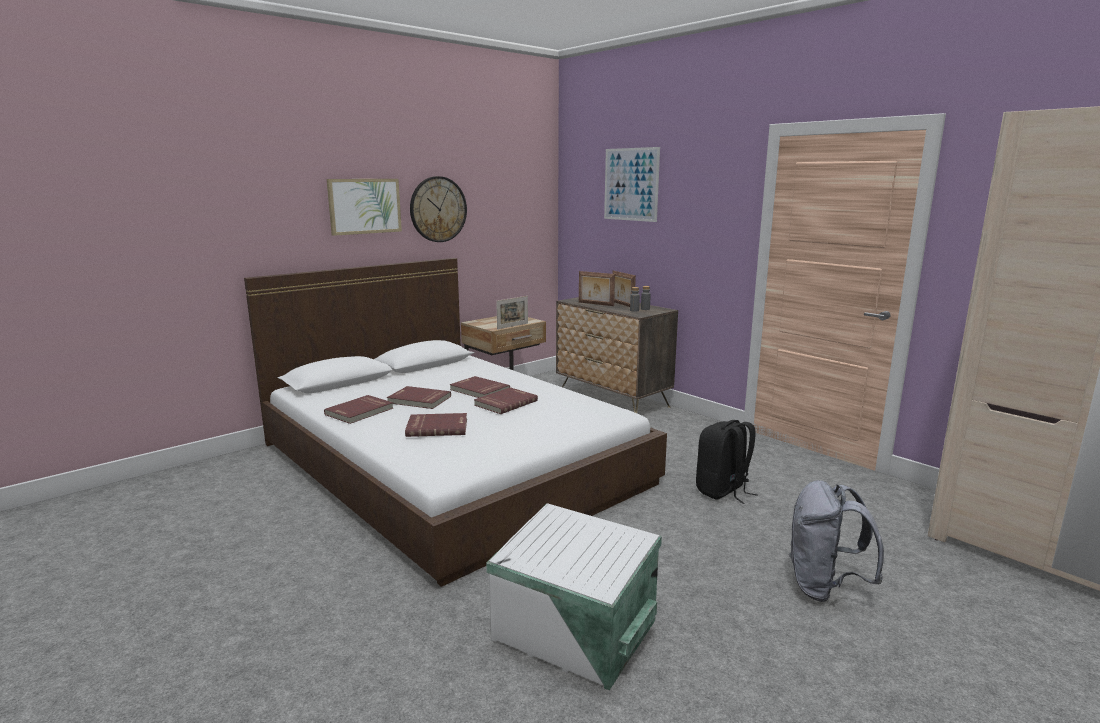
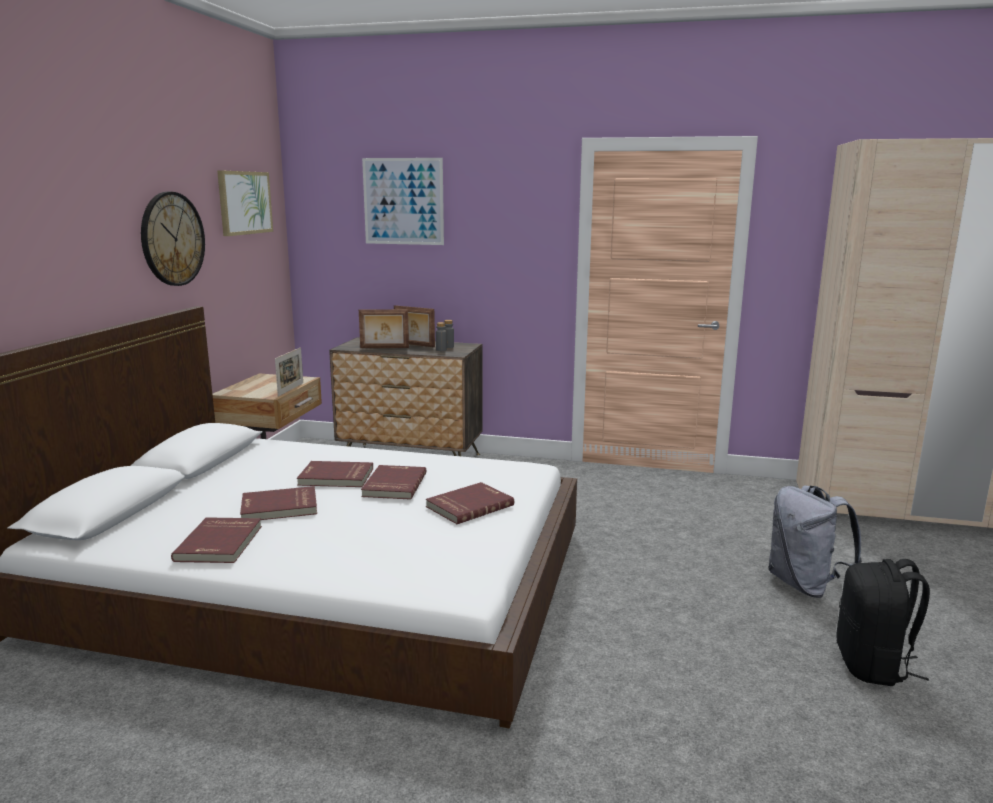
camera: 35 degrees left, 0 degrees up
picture [327,179,402,236] -> picture moved to [217,170,273,236]
red book [405,413,467,437] -> red book moved to [426,482,514,524]
white storage box [486,503,662,690] -> none
black backpack [696,420,758,504] -> black backpack moved to [836,559,930,686]

